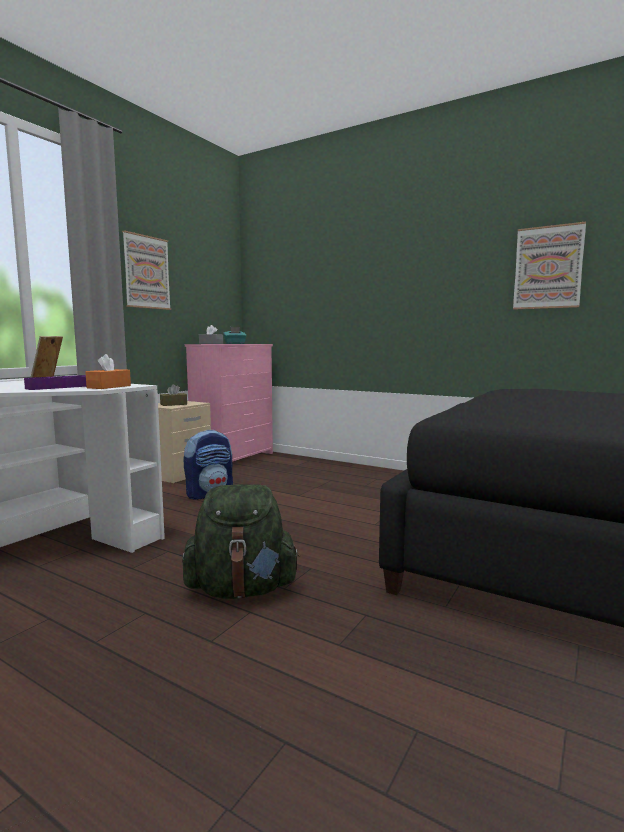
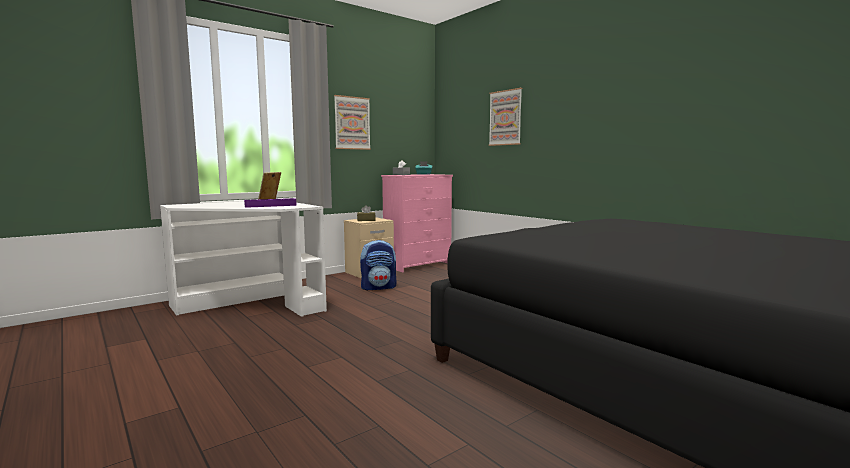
camera: 20 degrees right, 0 degrees up
orange tissue box [85,354,131,389] -> none
green backpack [182,485,300,599] -> none
picture [513,222,586,310] -> picture moved to [489,88,522,146]

